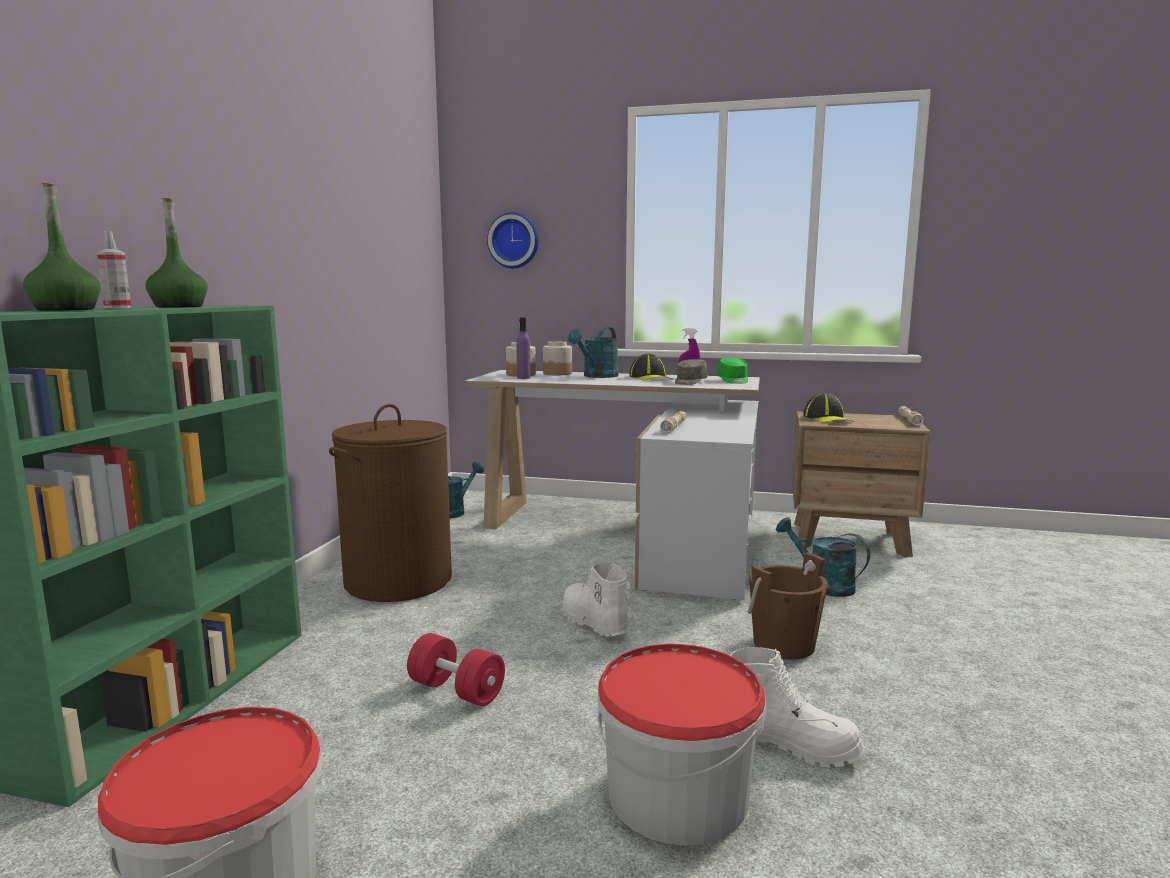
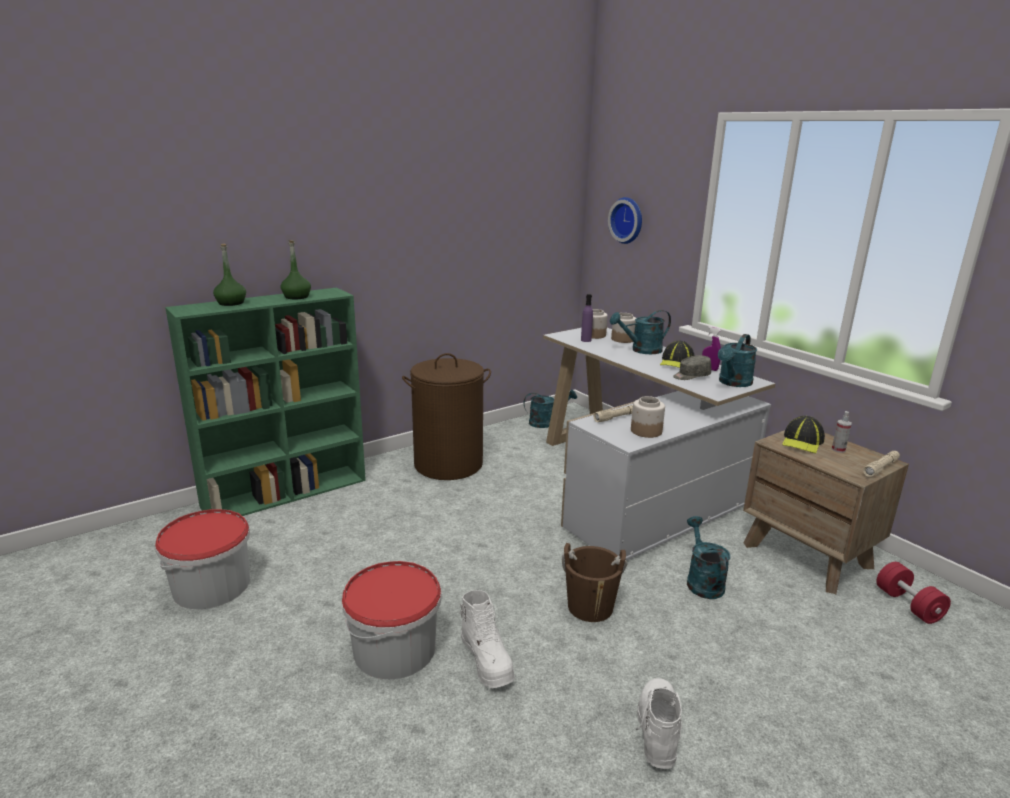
camera: 40 degrees right, 10 degrees up
spray bottle [97,231,131,308] -> spray bottle moved to [832,411,852,453]
red dumbbell [407,633,505,706] -> red dumbbell moved to [876,562,951,624]
white boot [562,563,630,637] -> white boot moved to [636,678,682,769]
green cap [718,358,748,384] -> turquoise watering can [718,334,757,387]
none -> jar [631,396,665,438]

